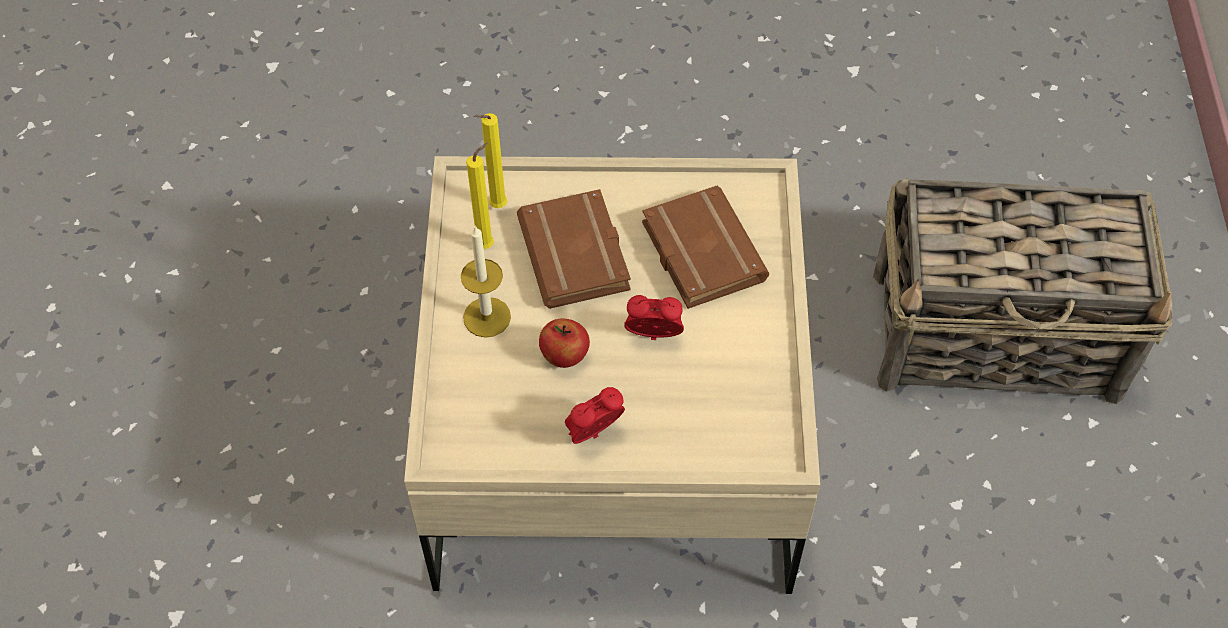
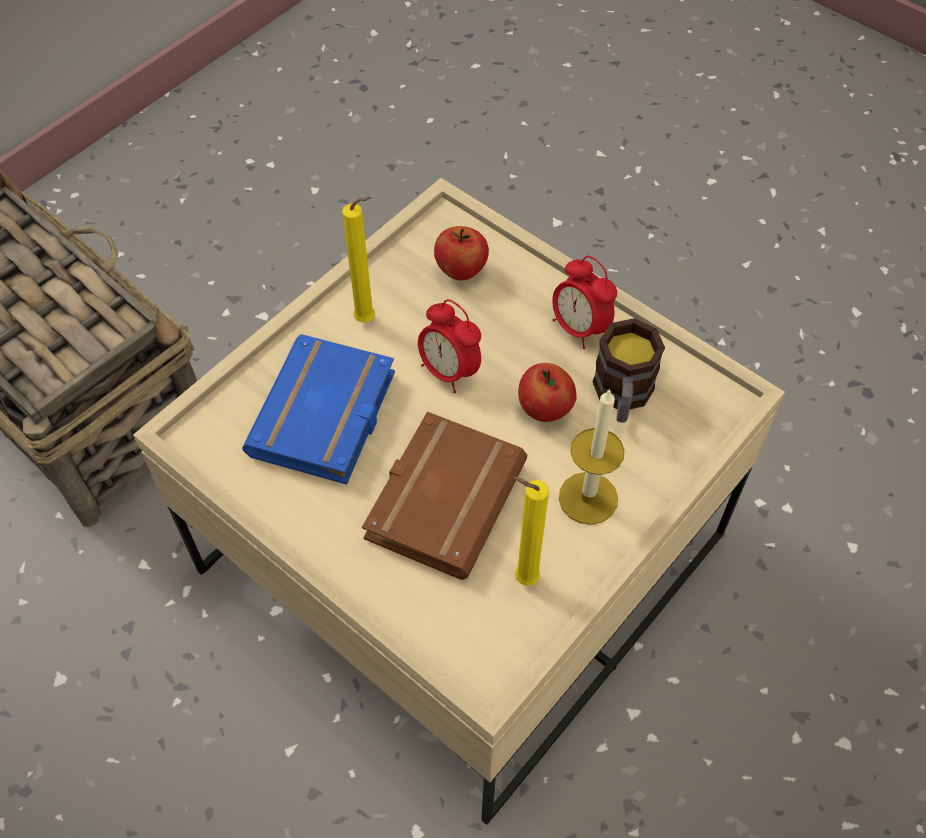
camera: 140 degrees left, 0 degrees up
yellow candle [474,113,507,208] -> yellow candle moved to [342,196,375,323]
alarm clock [565,387,625,444] -> alarm clock turned 45 degrees clockwise [552,256,617,349]
brown book [642,186,769,309] -> blue book [242,334,395,485]
none -> apple [434,226,489,280]
none -> mug [592,318,665,423]

